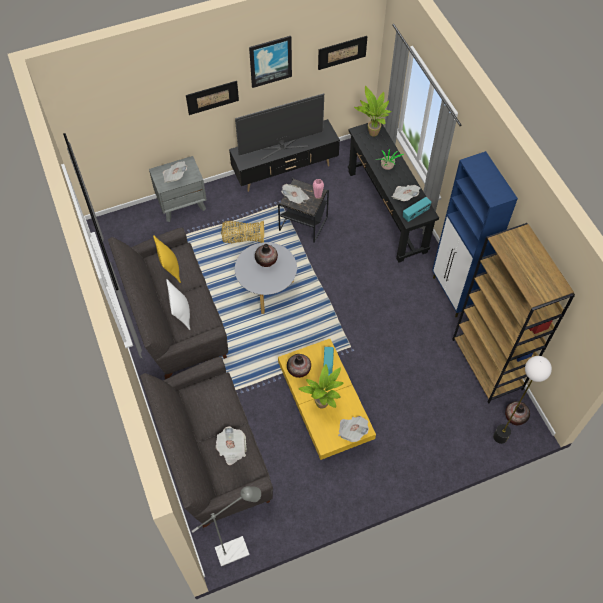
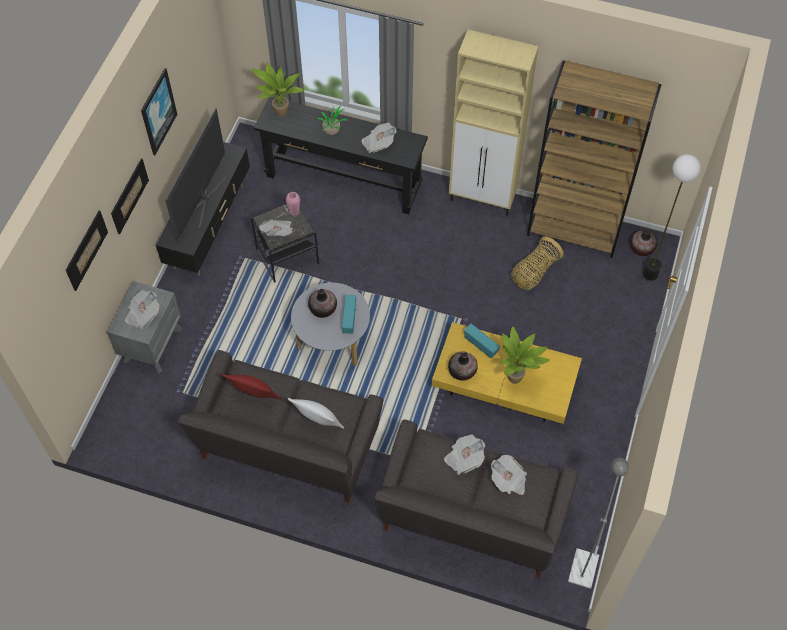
camera: 50 degrees left, 0 degrees up
yellow pillow [153,236,181,283] -> red pillow [222,374,281,399]
basket [221,221,264,243] -> basket moved to [511,237,564,290]
picture [318,36,367,70] -> picture moved to [66,211,108,291]
newspaper [338,416,369,442] -> newspaper moved to [444,434,485,475]
radio [403,197,431,222] -> radio moved to [342,295,357,334]
blue cabinet [432,151,518,317] -> beige cabinet [449,30,538,216]

